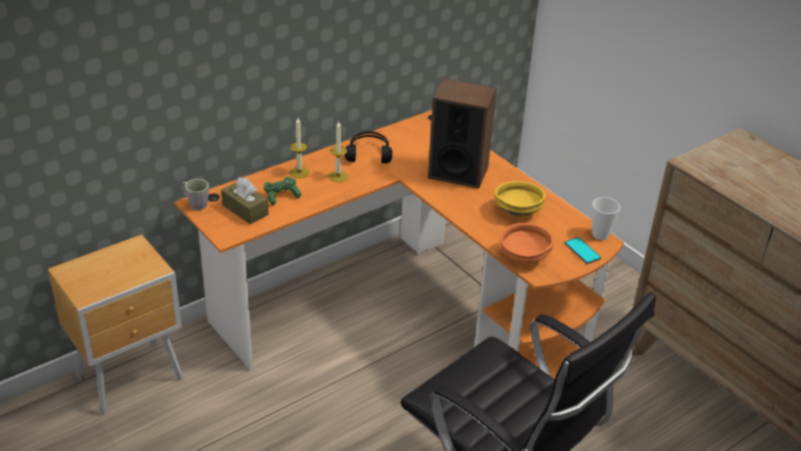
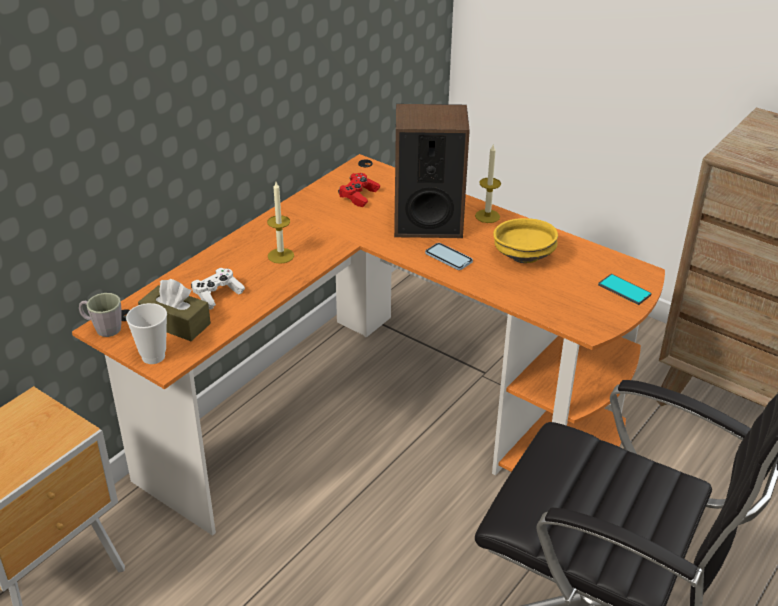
camera: 15 degrees left, 0 degrees up
green game controller [264,177,302,205] -> white game controller [191,268,245,310]
candle [290,118,309,178] -> candle moved to [475,145,501,223]
black headphones [345,131,392,163] -> none
orange bowl [500,223,554,263] -> none
cup [592,197,620,240] -> cup moved to [126,303,167,364]
none -> red game controller [338,173,380,207]
none -> phone [425,243,473,270]

